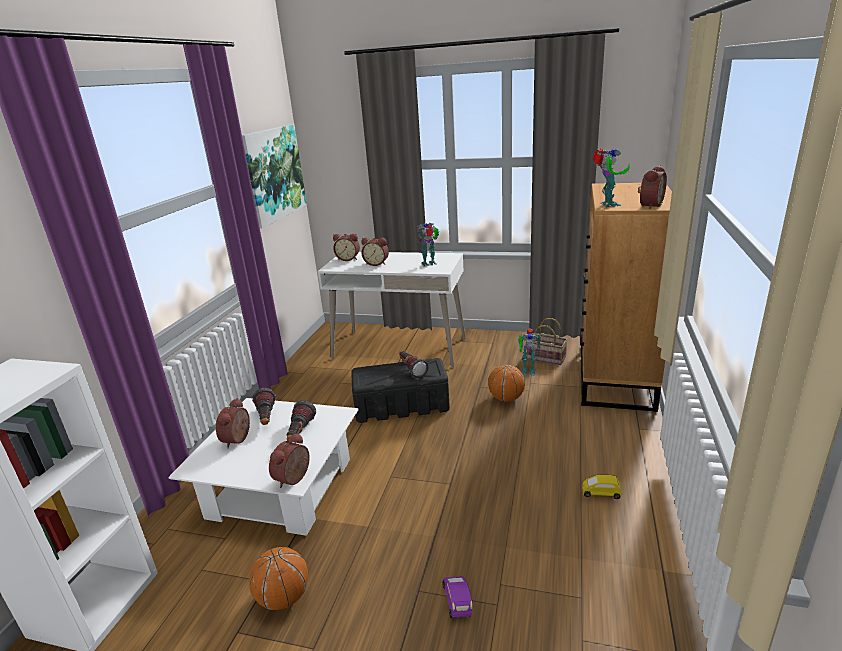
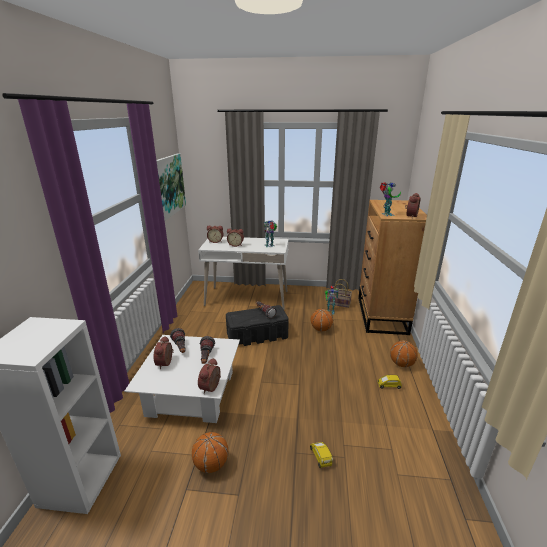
camera: 10 degrees left, 0 degrees up
purple toy car [443,576,472,618] -> yellow toy car [310,442,333,468]
none -> basketball [390,341,418,367]

